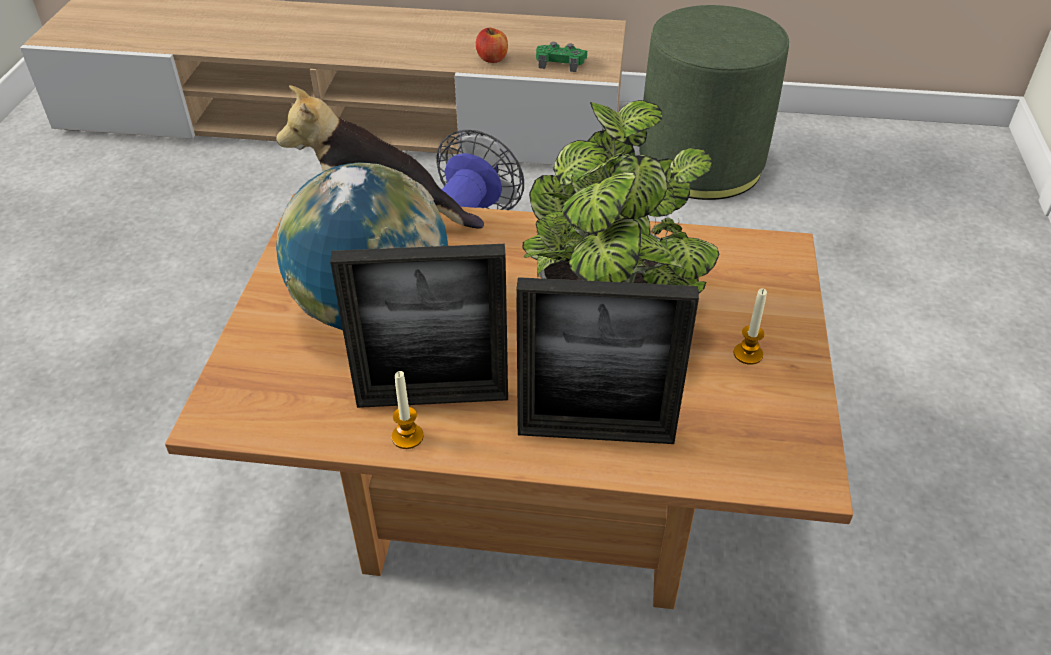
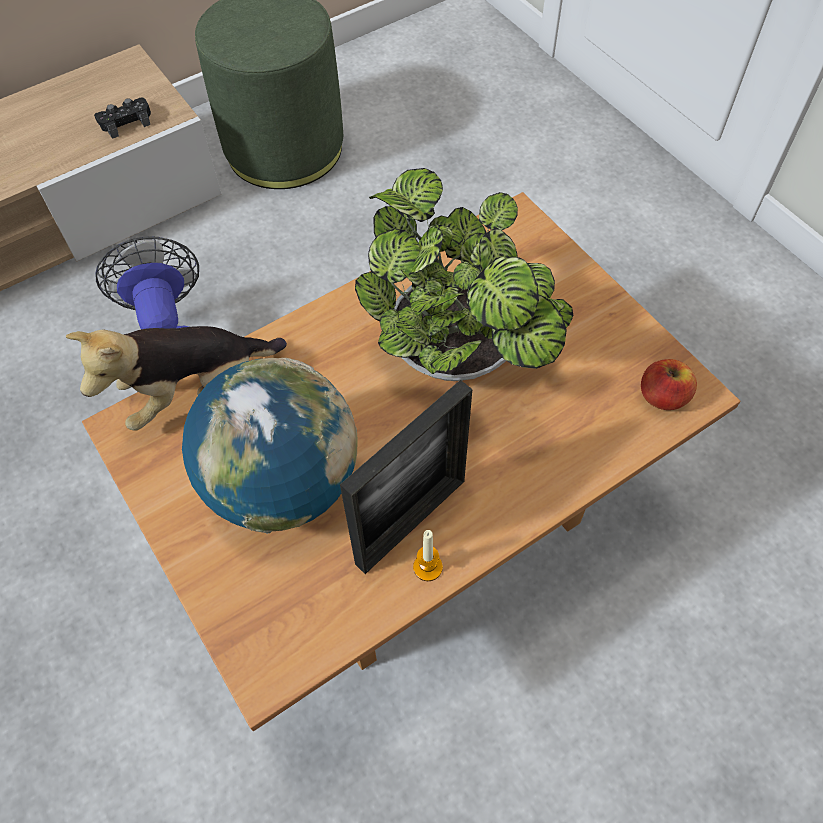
camera: 40 degrees left, 15 degrees up
apple [476,28,508,63] -> apple moved to [641,359,697,410]
picture frame [516,277,699,444] -> none
green game controller [536,42,587,72] -> black game controller [94,97,151,139]
candle [733,288,767,365] -> none

